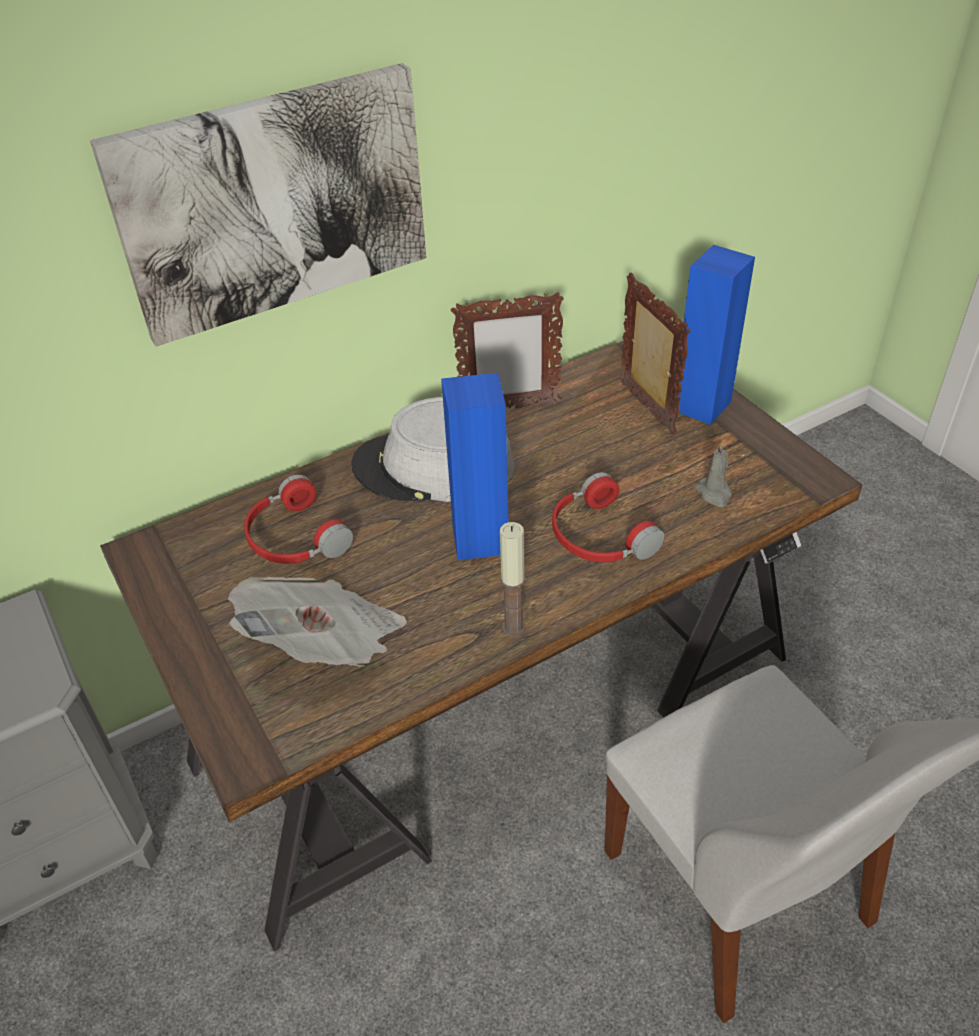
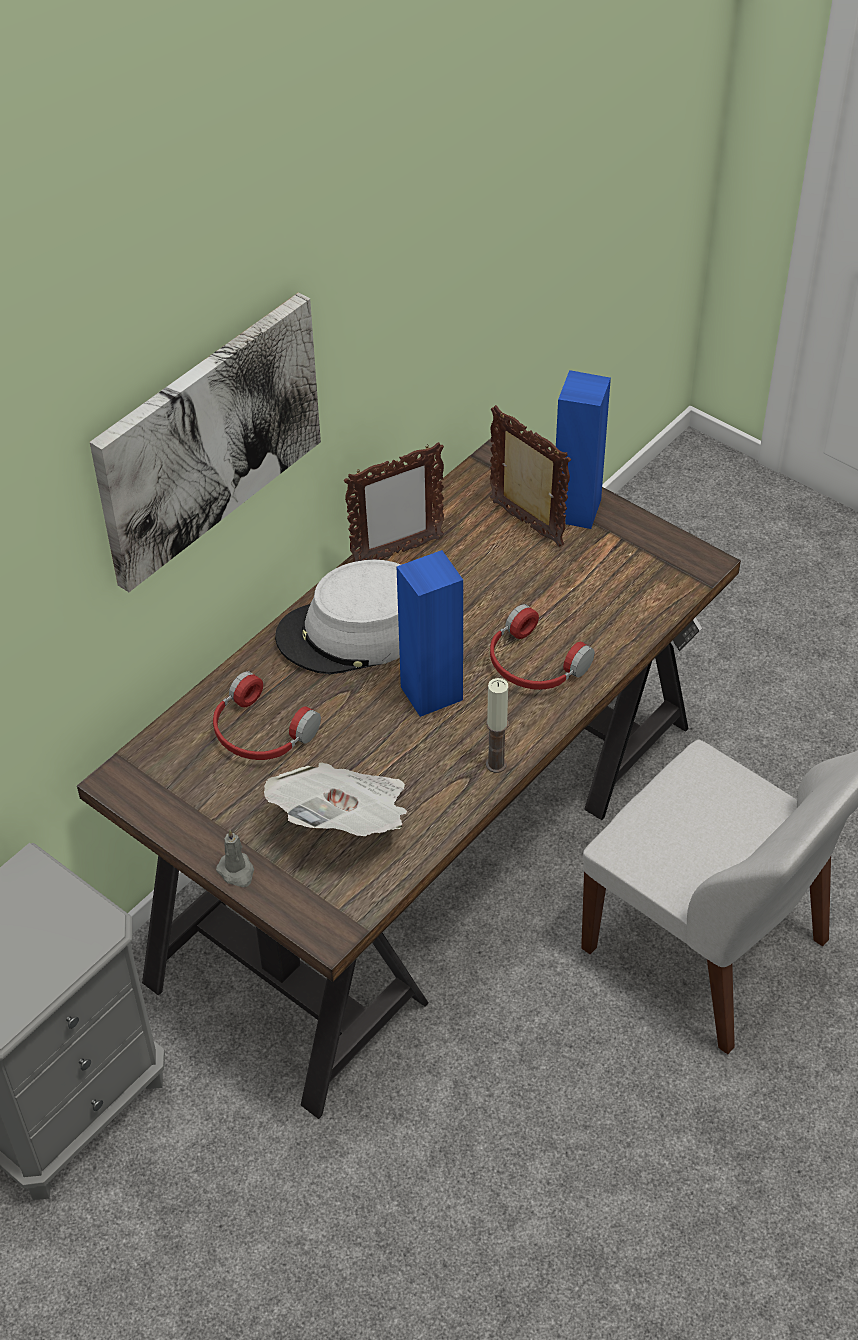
camera: 20 degrees left, 5 degrees up
grey candle [695,442,732,507] -> grey candle moved to [216,829,254,887]

